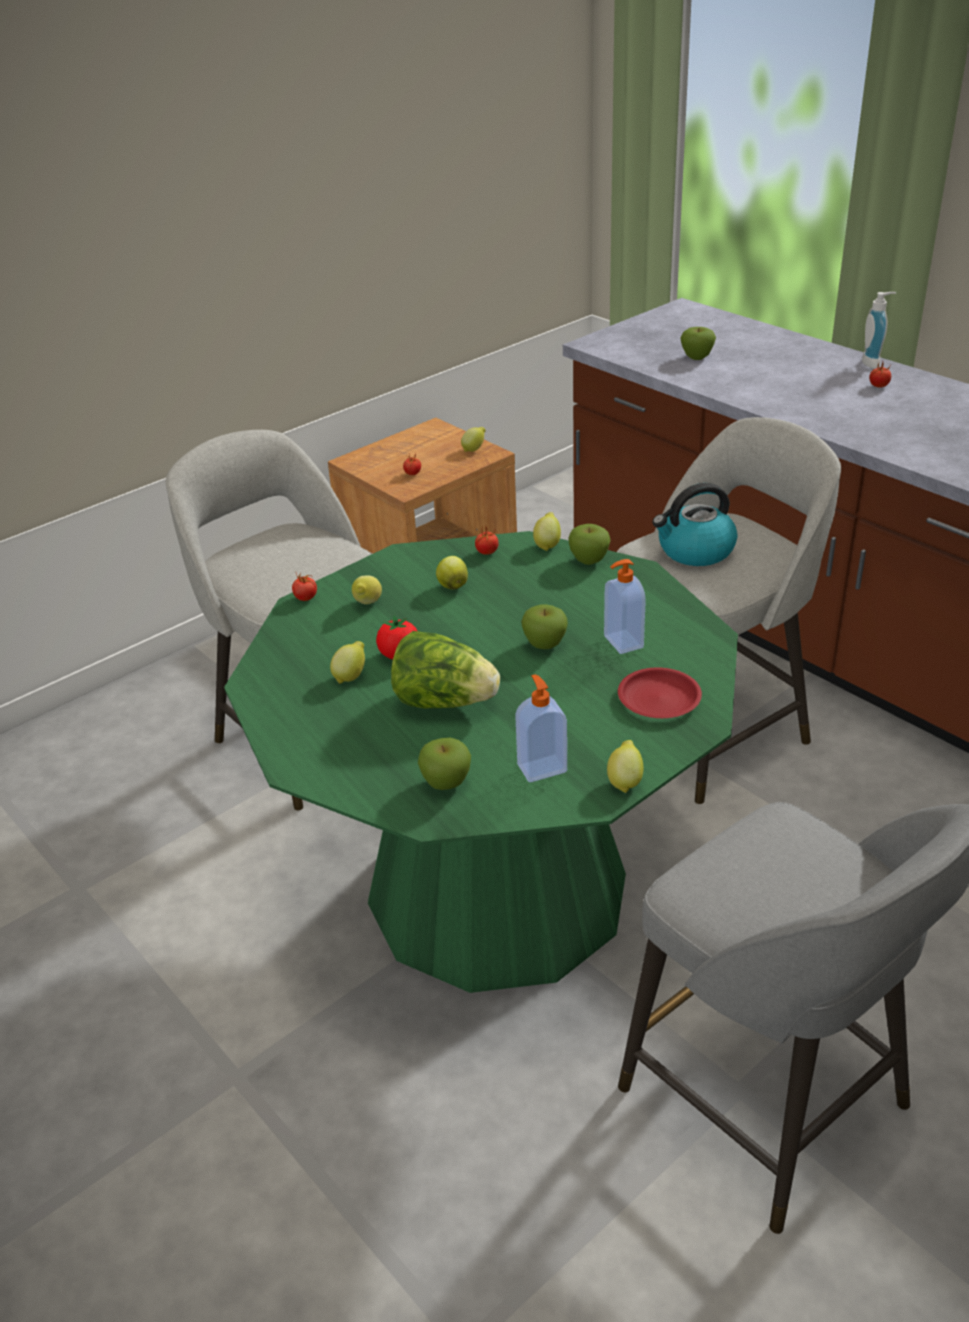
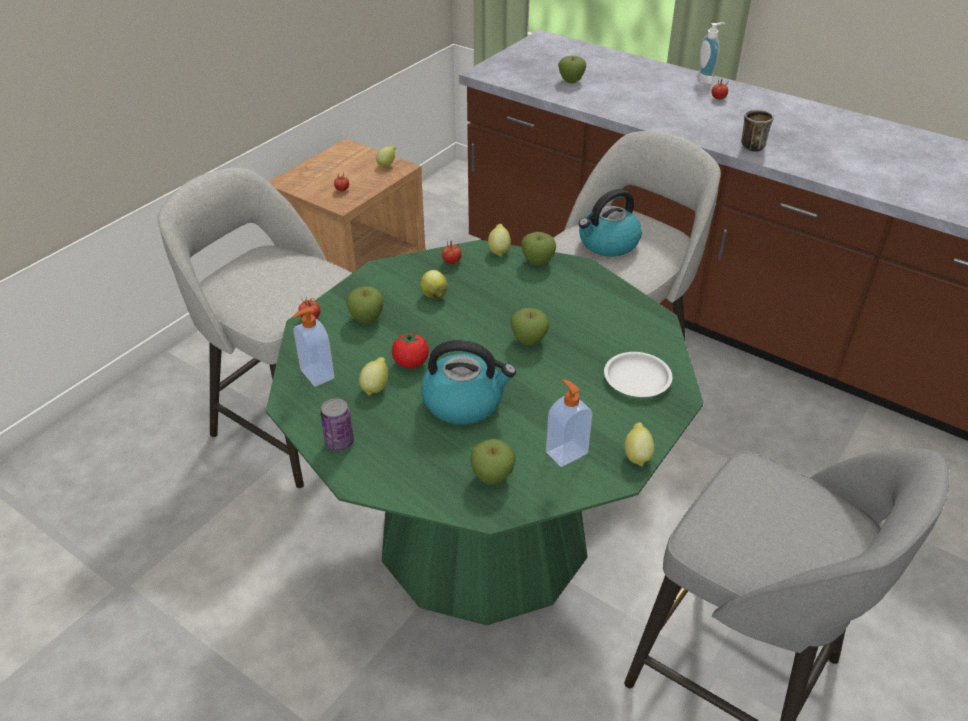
camera: 15 degrees left, 5 degrees up
lemon [352,575,382,604] -> apple [346,286,384,323]
lettuce [391,631,500,709] -> kettle [421,340,516,425]
soap dispenser [604,559,646,654] -> soap dispenser moved to [294,307,335,387]
red plate [618,667,702,718] -> white plate [604,352,672,397]
none -> can [320,398,354,451]
none -> mug [741,109,774,152]

